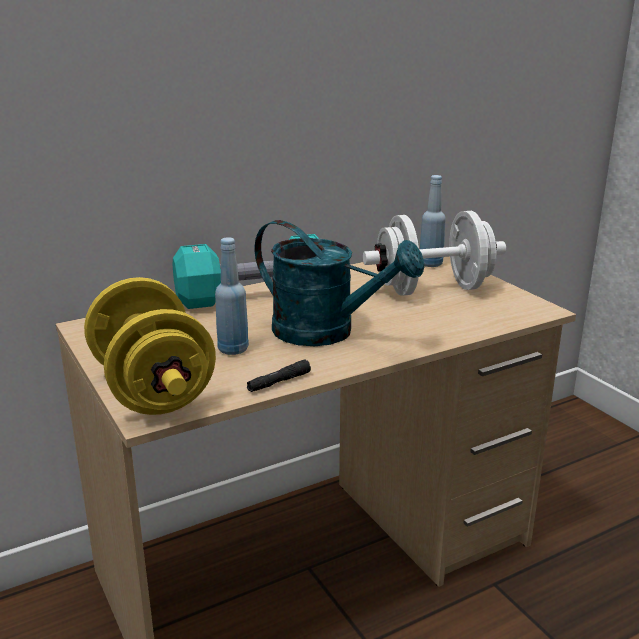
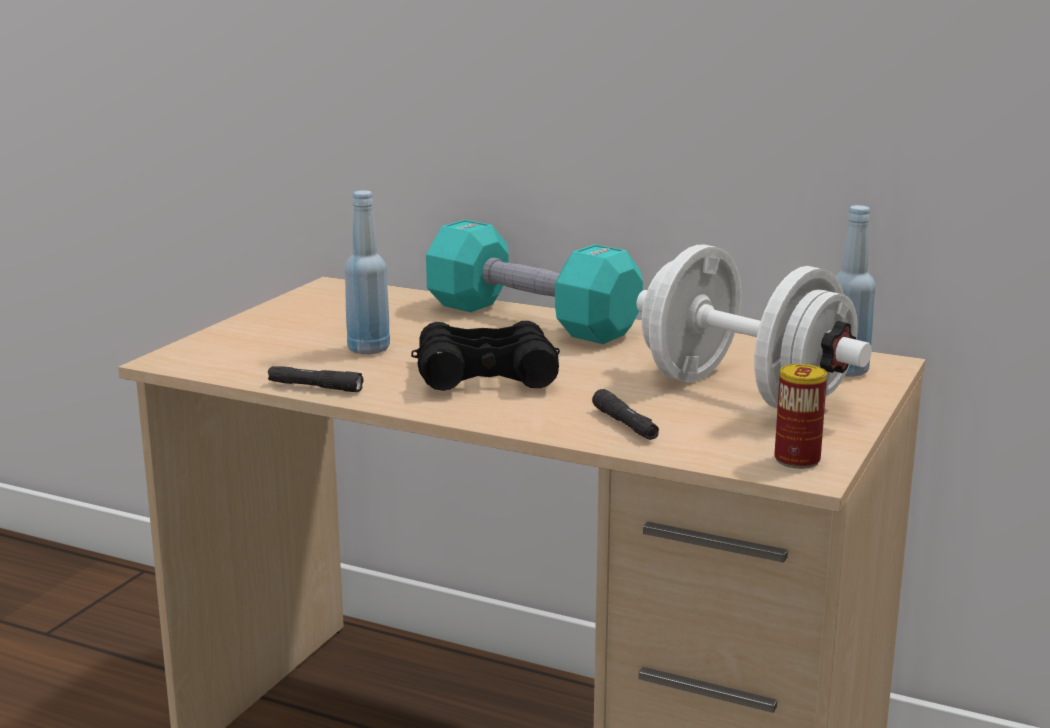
camera: 55 degrees right, 5 degrees down
yellow dumbbell [84,277,216,415] -> none
turquoise watering can [255,220,425,346] -> black binoculars [411,321,560,391]
none -> black flashlight [592,389,659,440]
none -> can [774,364,827,469]

